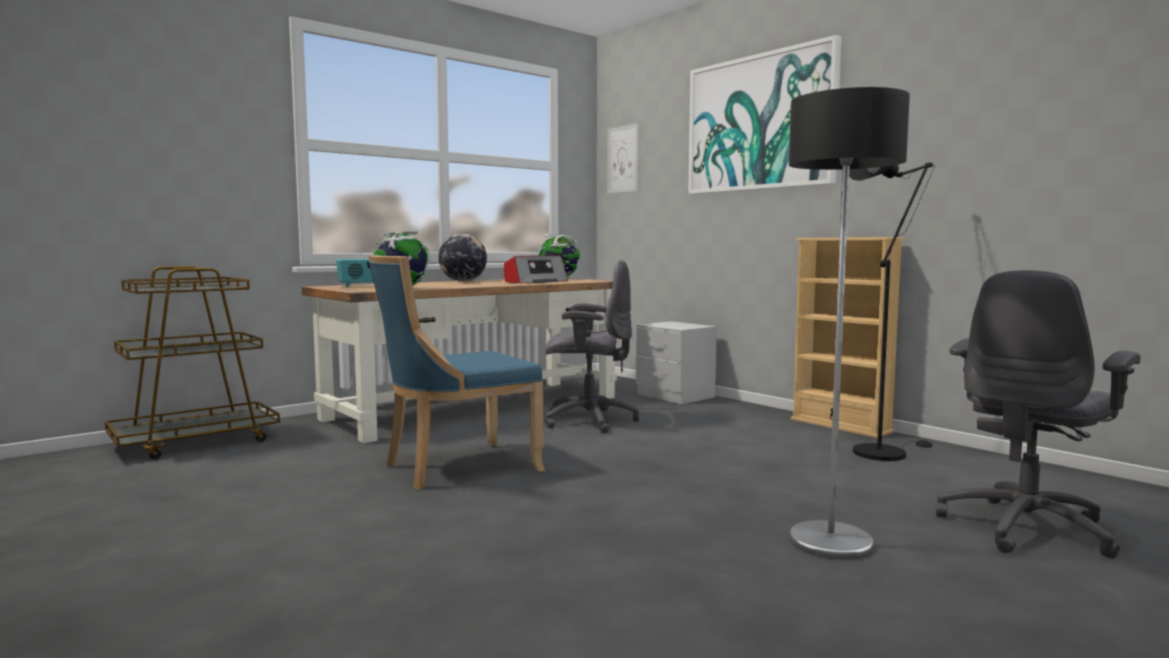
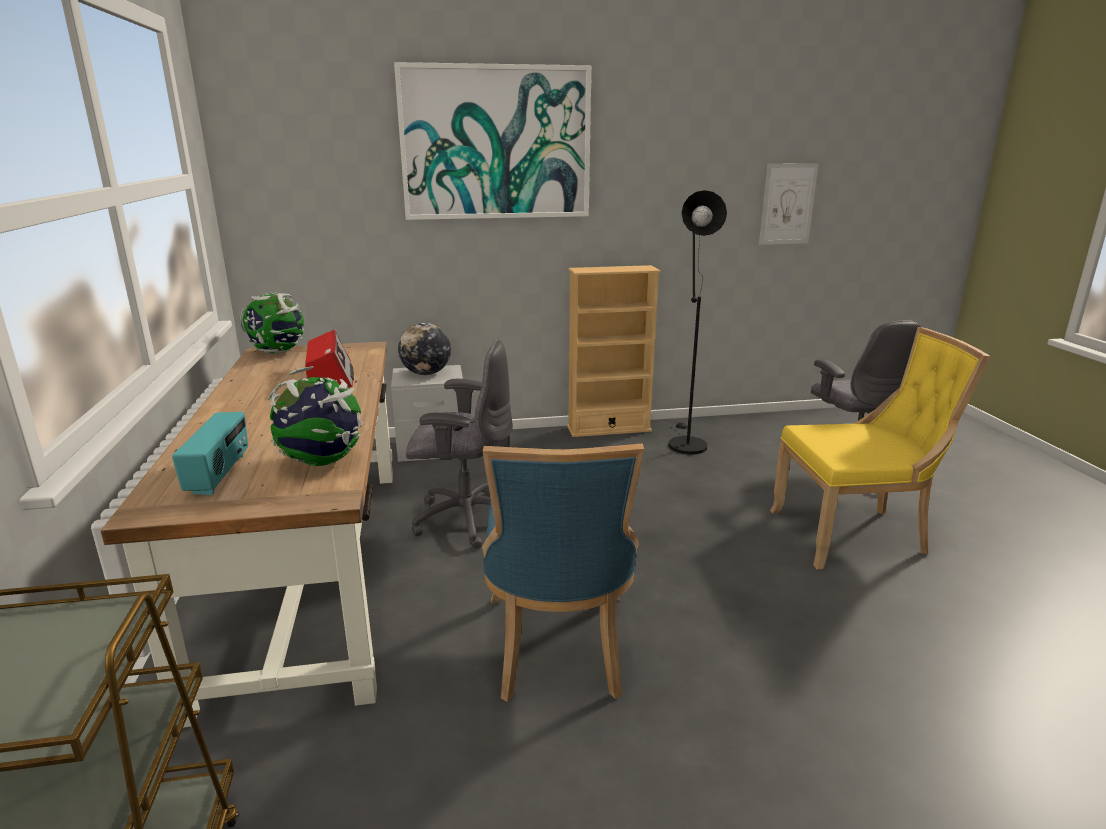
camera: 60 degrees left, 15 degrees up
globe [438,233,487,282] -> globe moved to [398,323,451,375]
grey office chair [546,260,639,433] -> grey office chair turned 60 degrees clockwise [406,339,513,549]
picture [607,123,639,194] -> picture moved to [759,163,819,245]
floor lamp [789,87,910,560] -> yellow chair [770,327,991,569]

